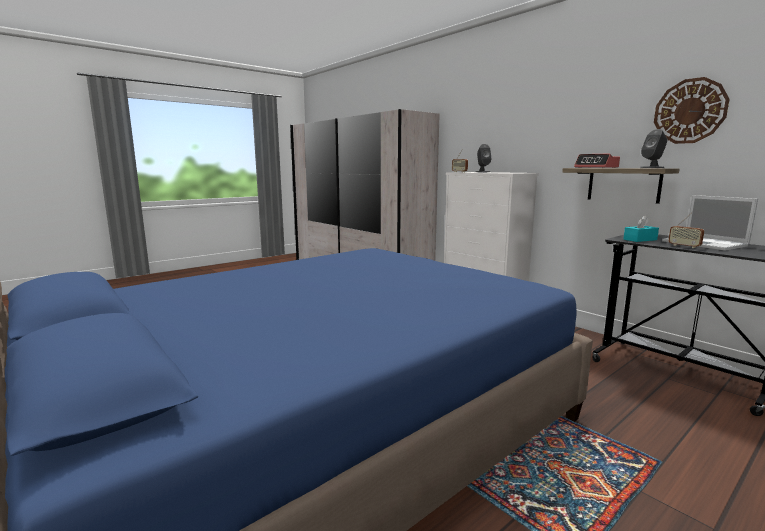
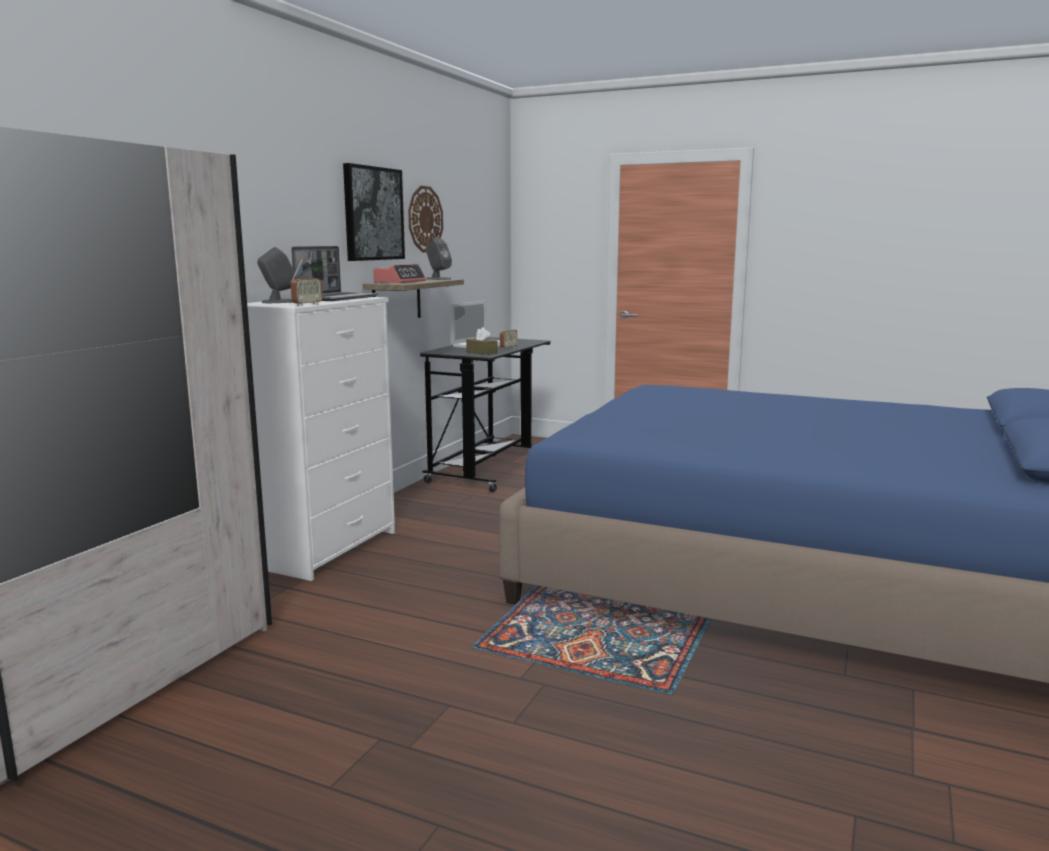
camera: 115 degrees left, 0 degrees up
turquoise tissue box [623,215,659,242] -> brown tissue box [466,327,497,355]
none -> laptop [291,246,378,301]
none -> picture [343,163,405,261]

